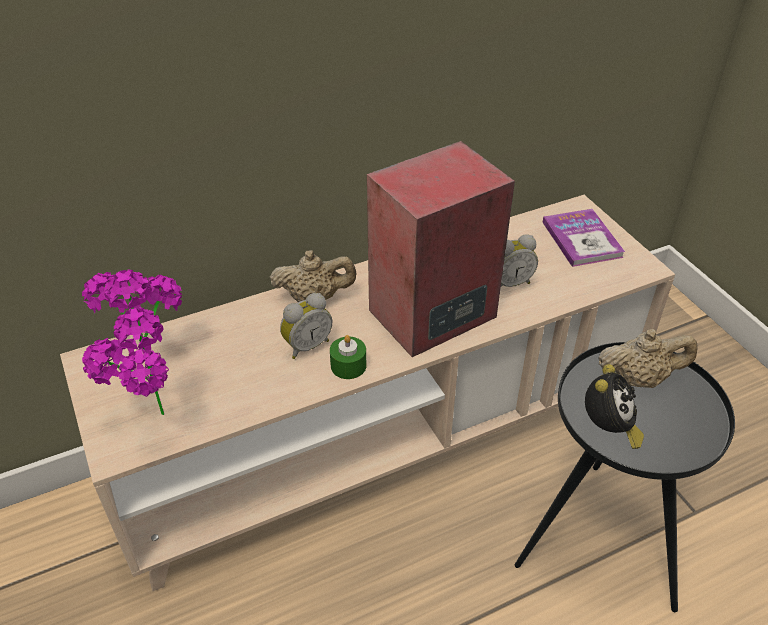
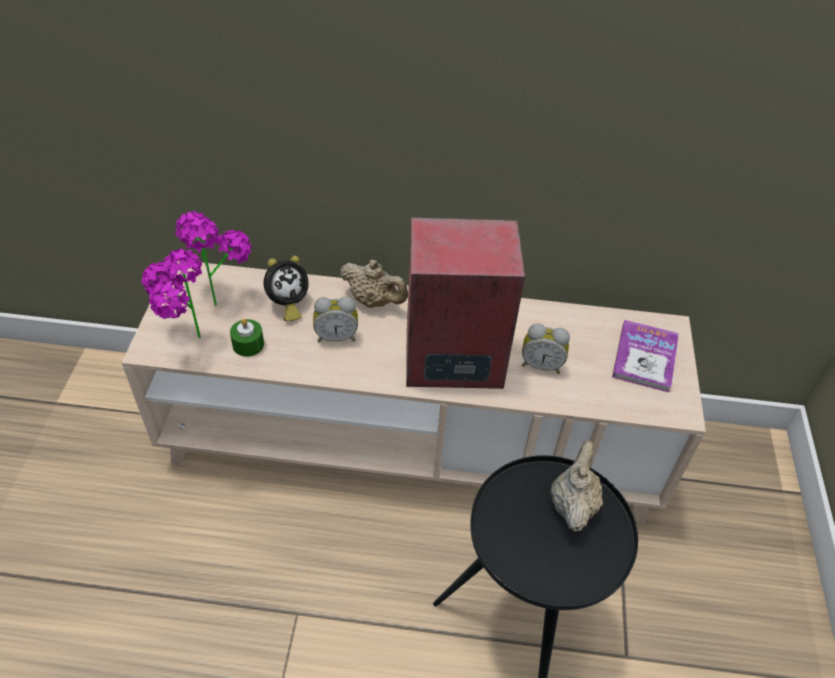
camera: 30 degrees right, 5 degrees up
green candle [330,335,366,379] -> green candle moved to [230,319,264,357]
alarm clock [585,364,644,449] -> alarm clock moved to [264,256,309,322]
beige teapot [598,329,698,388] -> beige teapot turned 105 degrees counterclockwise [550,440,603,532]

